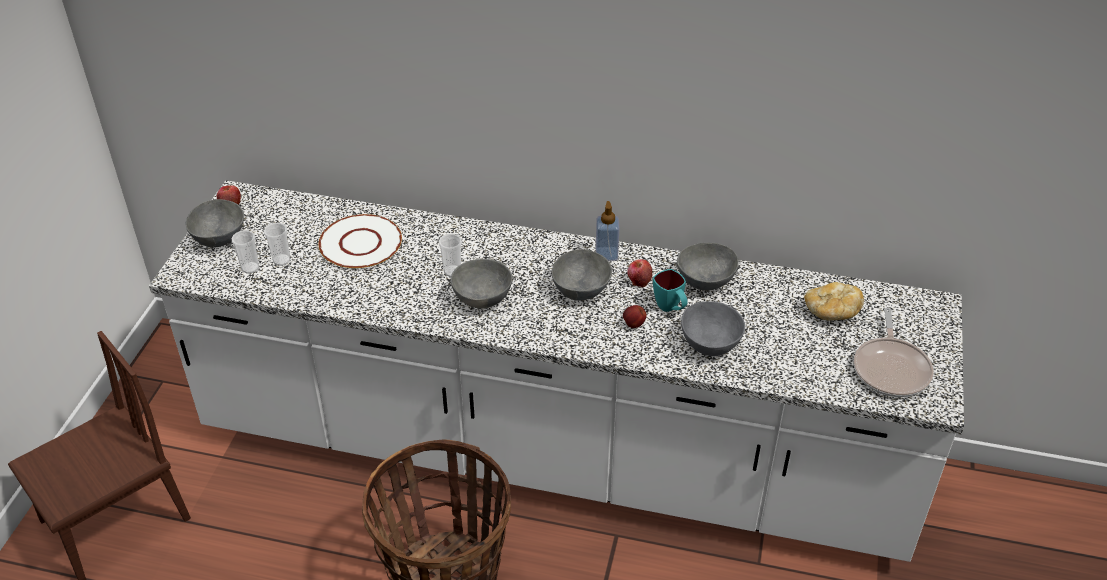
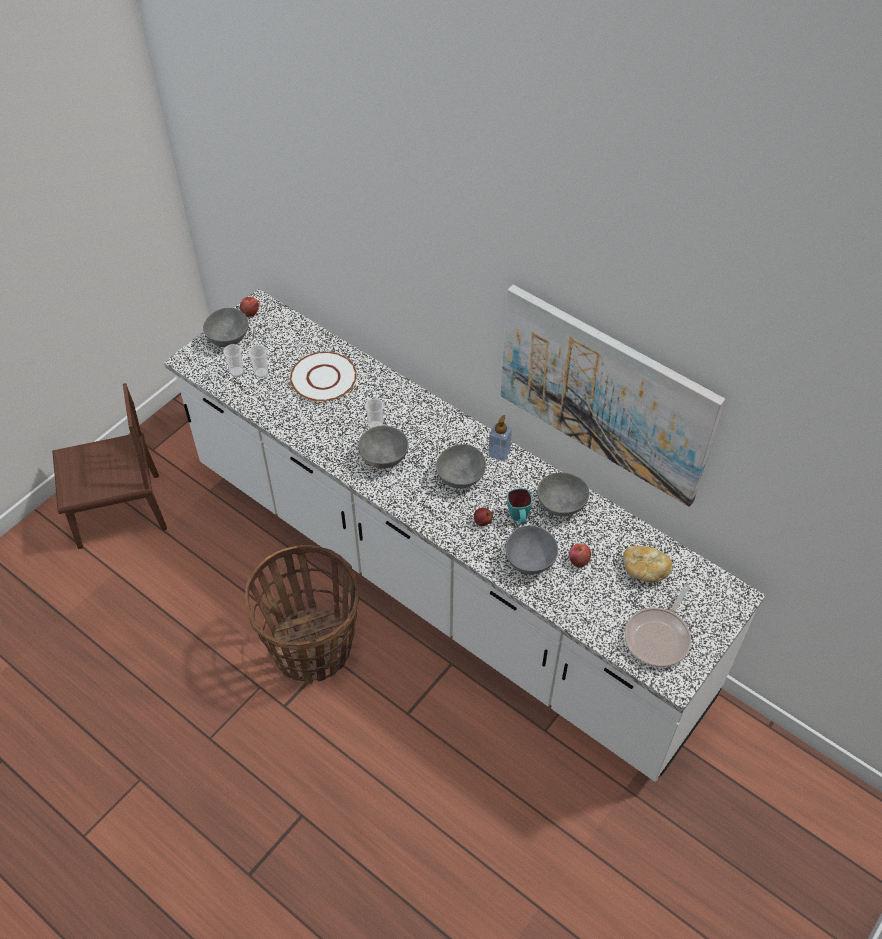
camera: 25 degrees right, 10 degrees up
apple [627,259,652,287] -> apple moved to [569,543,591,568]
none -> picture [501,285,725,507]

